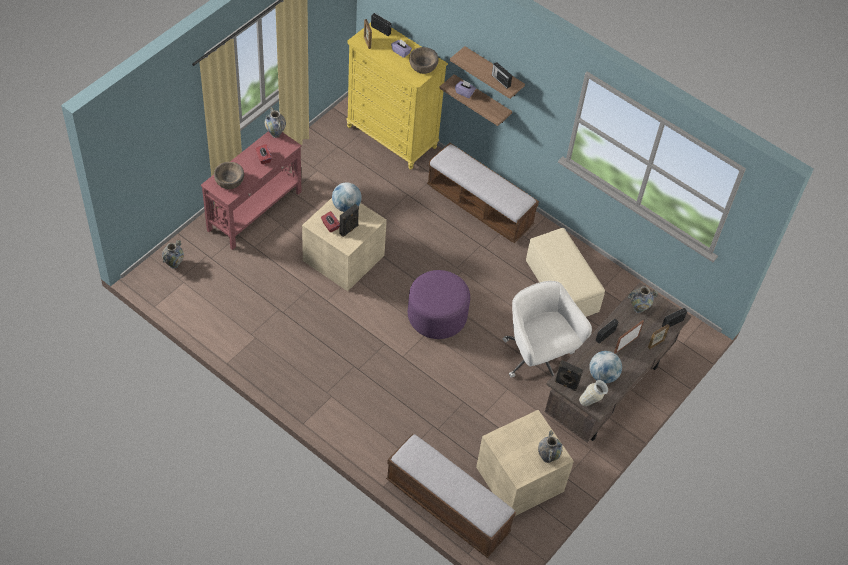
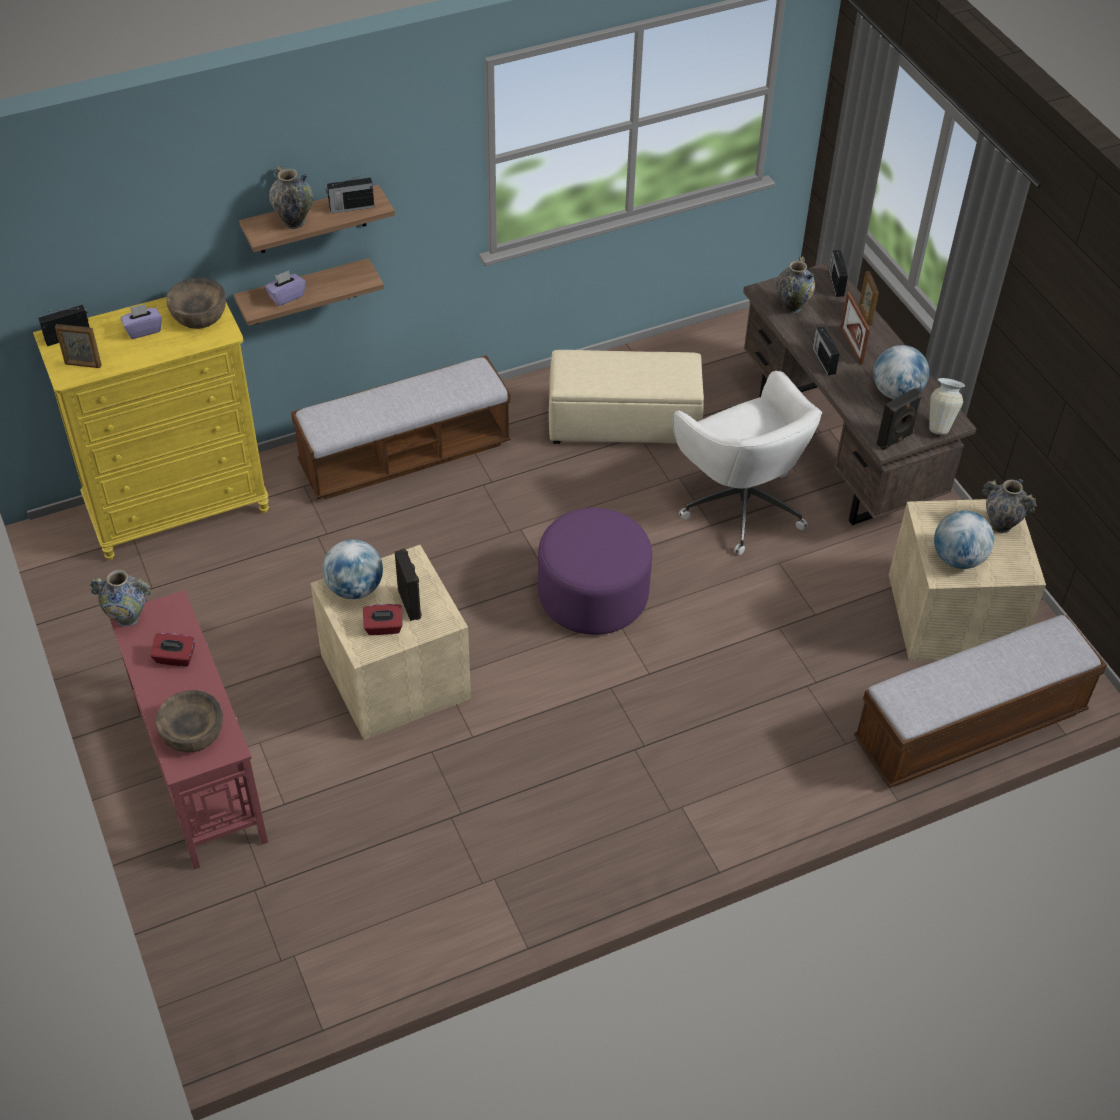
camera: 60 degrees left, 5 degrees down
vase [162,240,184,269] -> vase moved to [269,166,313,229]
white office chair [503,281,592,378] -> white office chair turned 120 degrees counterclockwise [672,371,822,555]
none -> globe [934,510,994,569]

